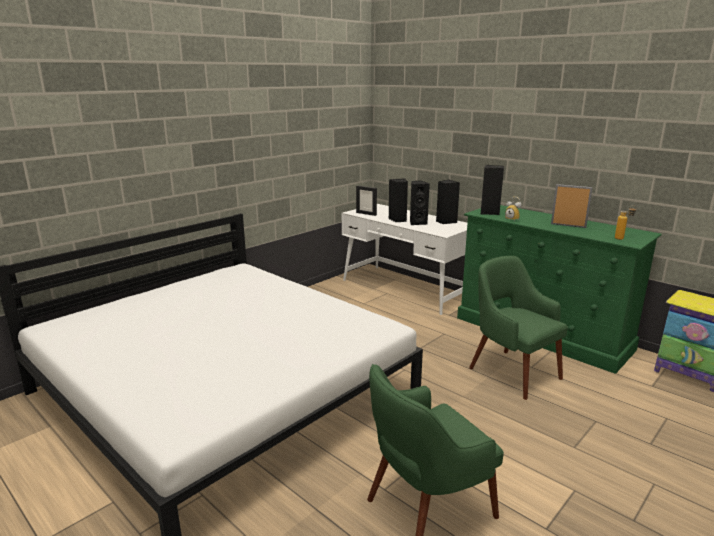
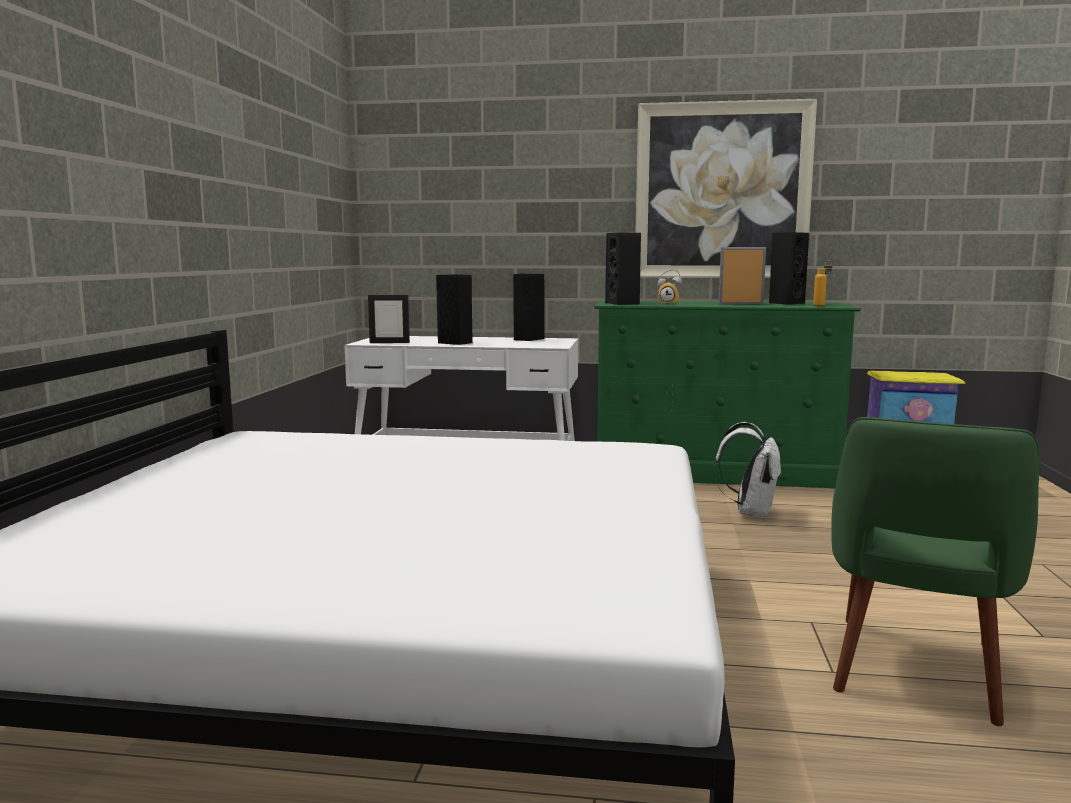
camera: 35 degrees left, 10 degrees down
black speaker [410,181,430,225] -> black speaker moved to [769,232,809,305]
green armchair [469,256,568,400] -> white backpack [713,422,782,519]
none -> picture [635,99,817,278]

